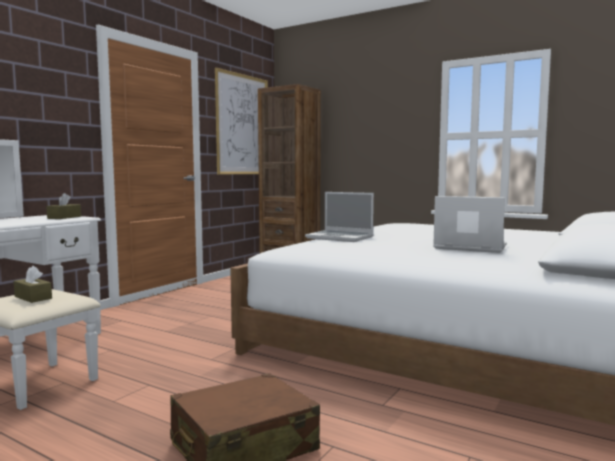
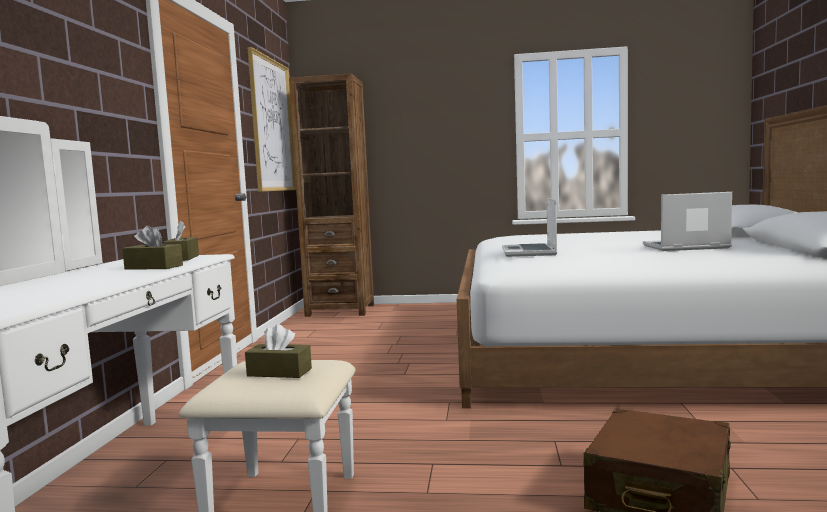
camera: 25 degrees left, 0 degrees up
laptop [305,192,374,242] -> laptop turned 90 degrees clockwise [502,198,557,257]
none -> brown tissue box [122,225,183,270]

